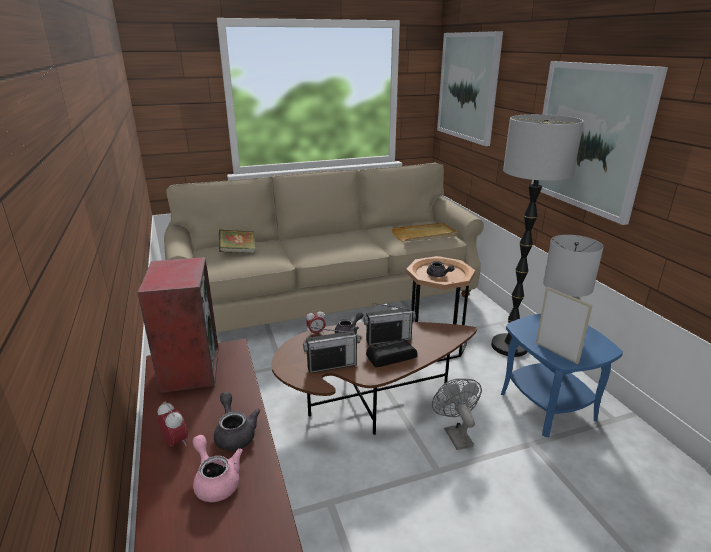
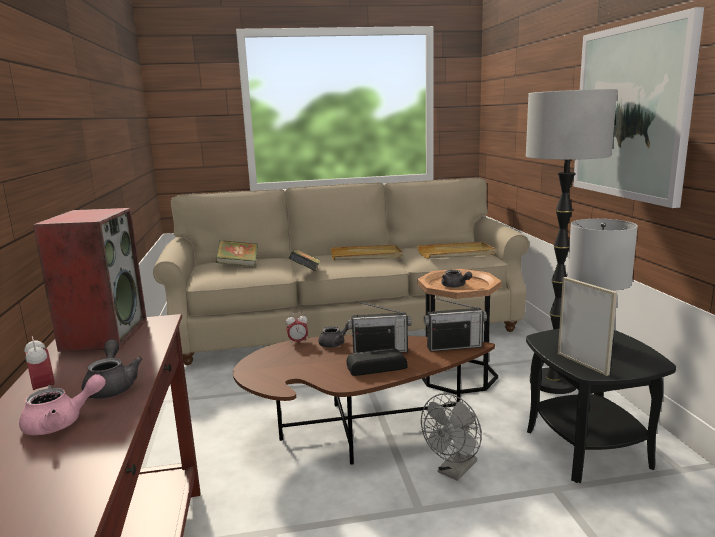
camera: 10 degrees right, 10 degrees down
pink teapot [192,435,243,502] -> pink teapot turned 90 degrees clockwise [19,374,106,435]
radio [303,327,360,373] -> radio moved to [423,297,487,352]
grey fan [432,378,482,450] -> grey fan turned 135 degrees counterclockwise [421,393,482,481]
picture [437,31,503,146] -> none
blue side table [501,314,623,437] -> black side table [526,329,676,483]
none -> book [289,249,320,271]
none -> beige tray [331,245,403,260]

